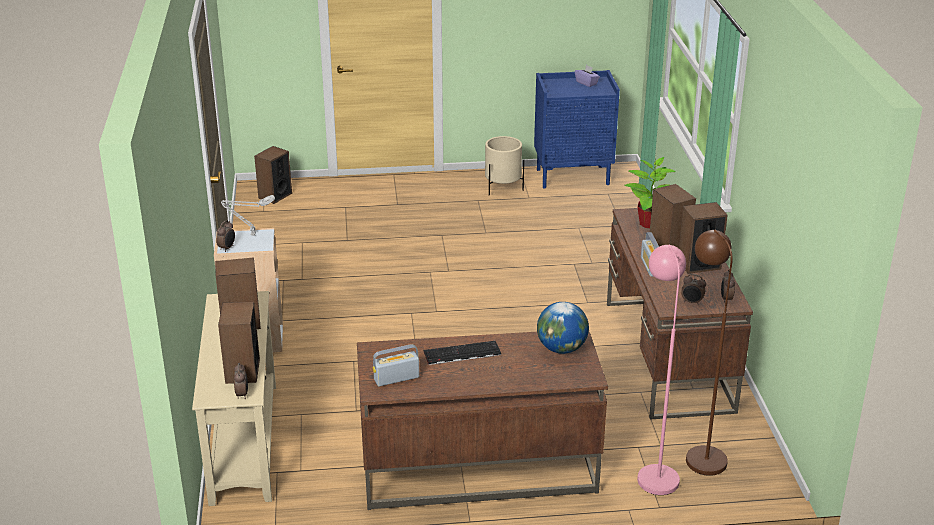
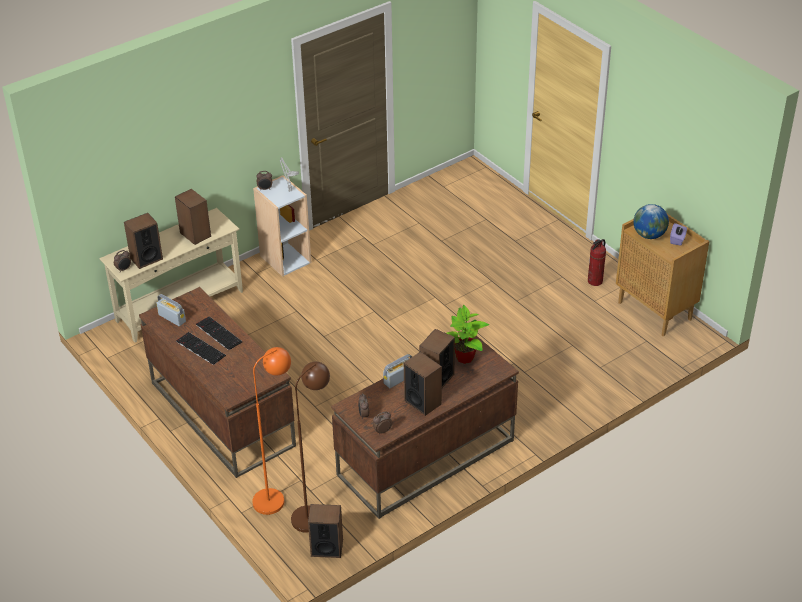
camera: 60 degrees right, 10 degrees up
speaker [254,146,292,204] -> speaker moved to [308,504,343,558]
beige planter [485,136,524,196] -> fire extinguisher [588,239,606,286]
blue cabinet [534,70,620,189] -> brown cabinet [616,214,709,336]
globe [537,302,589,354] -> globe moved to [633,204,669,239]
pink floor lamp [637,244,686,495] -> orange floor lamp [252,347,291,515]
none -> keyboard [176,332,226,365]

